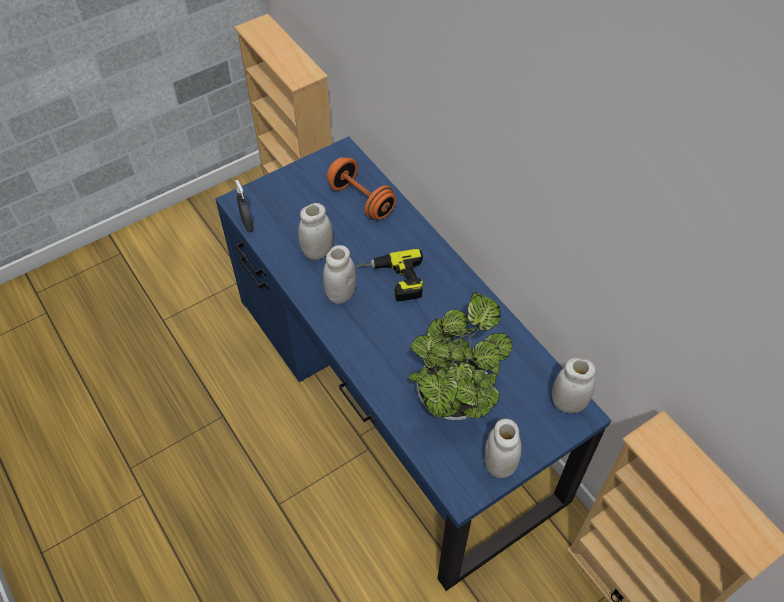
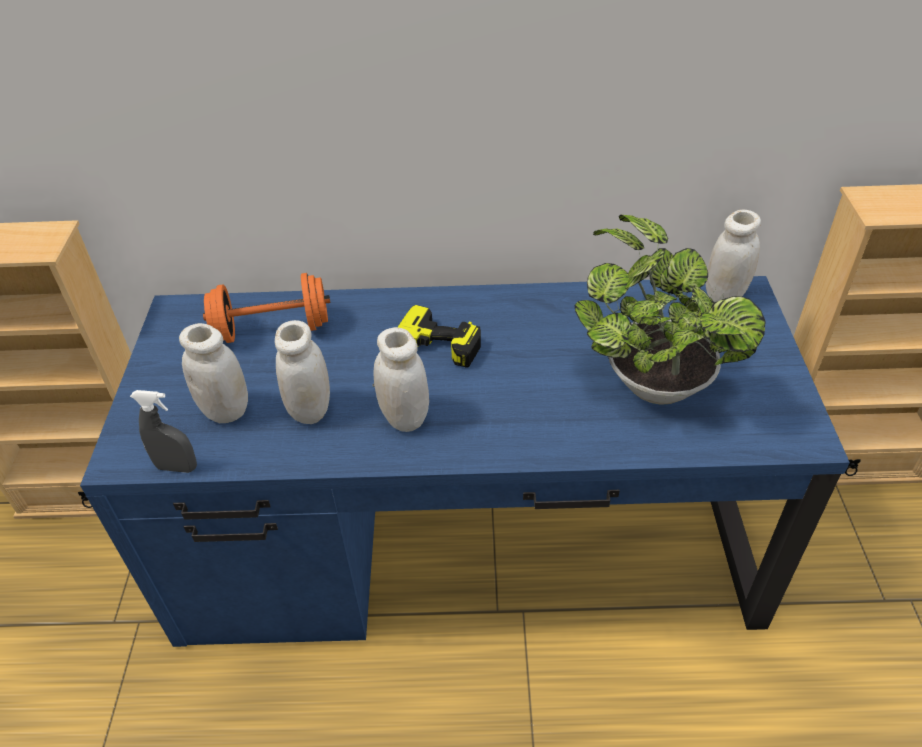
camera: 55 degrees left, 10 degrees down
white jar [485,419,522,478] -> white jar moved to [179,323,248,423]

